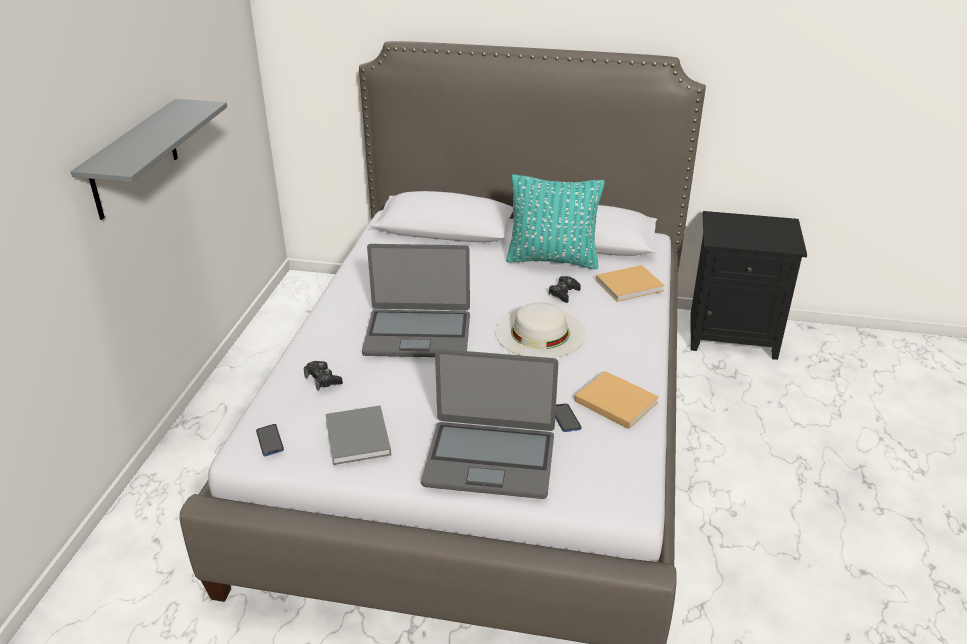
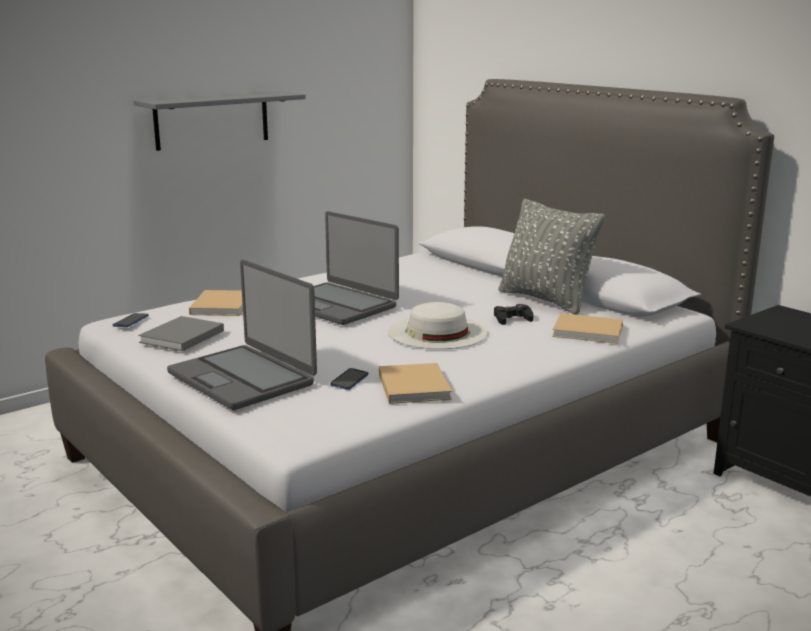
camera: 40 degrees right, 15 degrees down
black game controller [304,361,343,391] -> beige book [189,290,243,316]
turquoise pillow [506,174,605,269] -> grey pillow [499,199,605,315]

